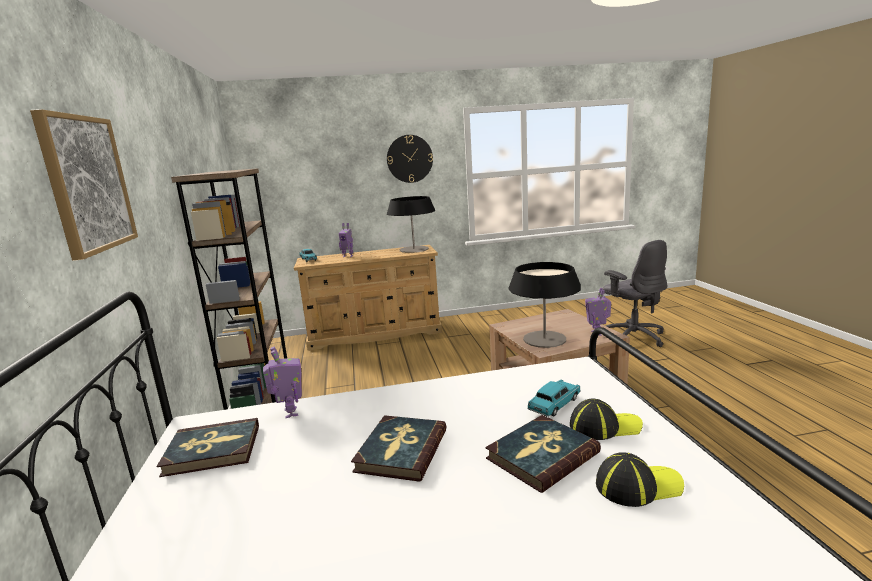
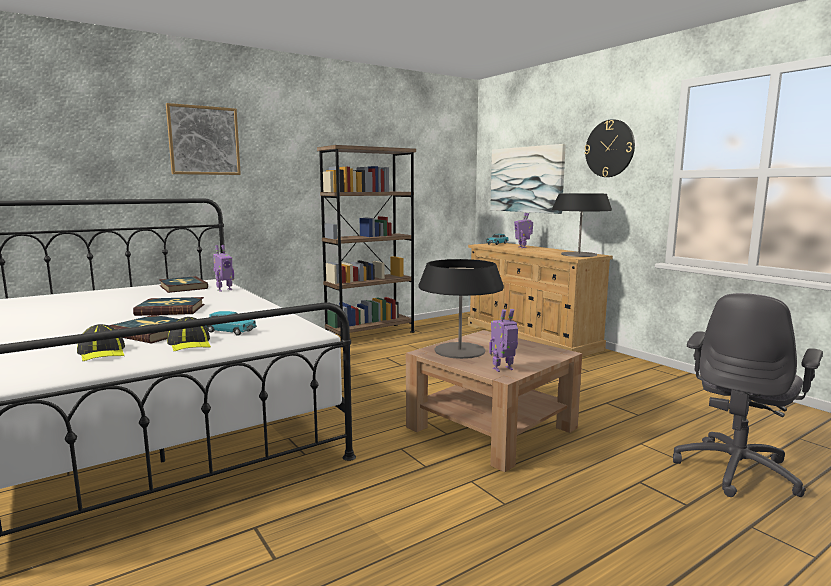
camera: 65 degrees right, 5 degrees down
none -> picture [490,144,566,214]

